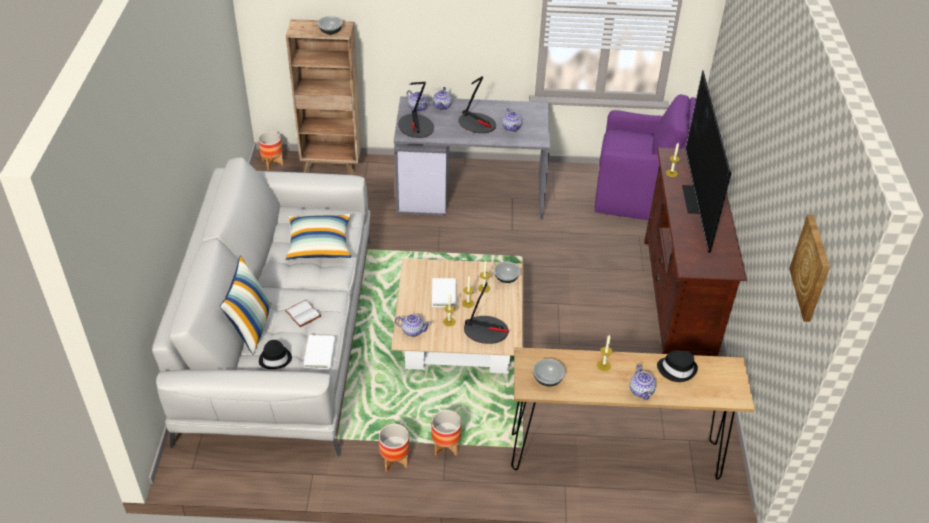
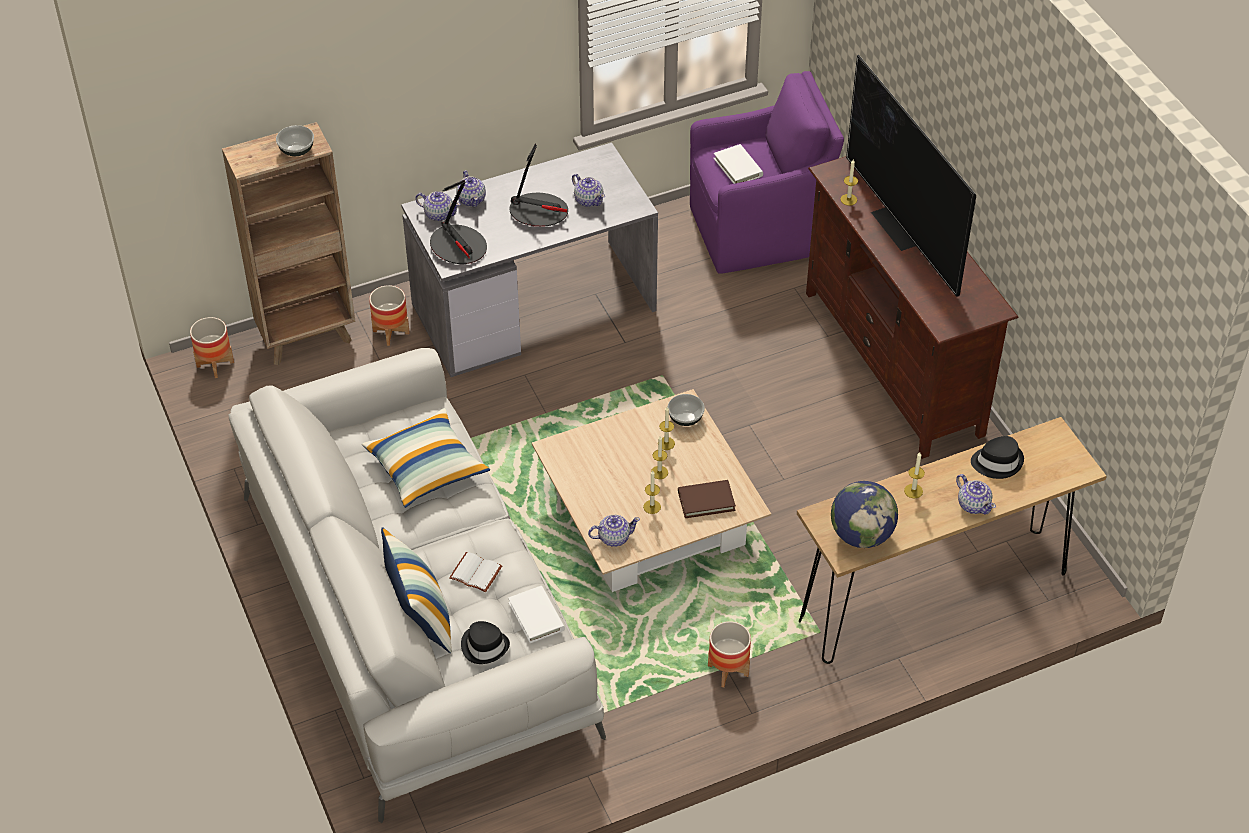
camera: 25 degrees left, 5 degrees up
planter [379,424,409,472] -> planter moved to [369,285,410,346]
white book [432,278,457,307] -> white book moved to [713,144,763,184]
table lamp [464,282,509,344] -> brown book [678,480,736,518]
bowl [533,359,565,386] -> globe [831,481,898,548]
picture [789,215,830,322] -> none

